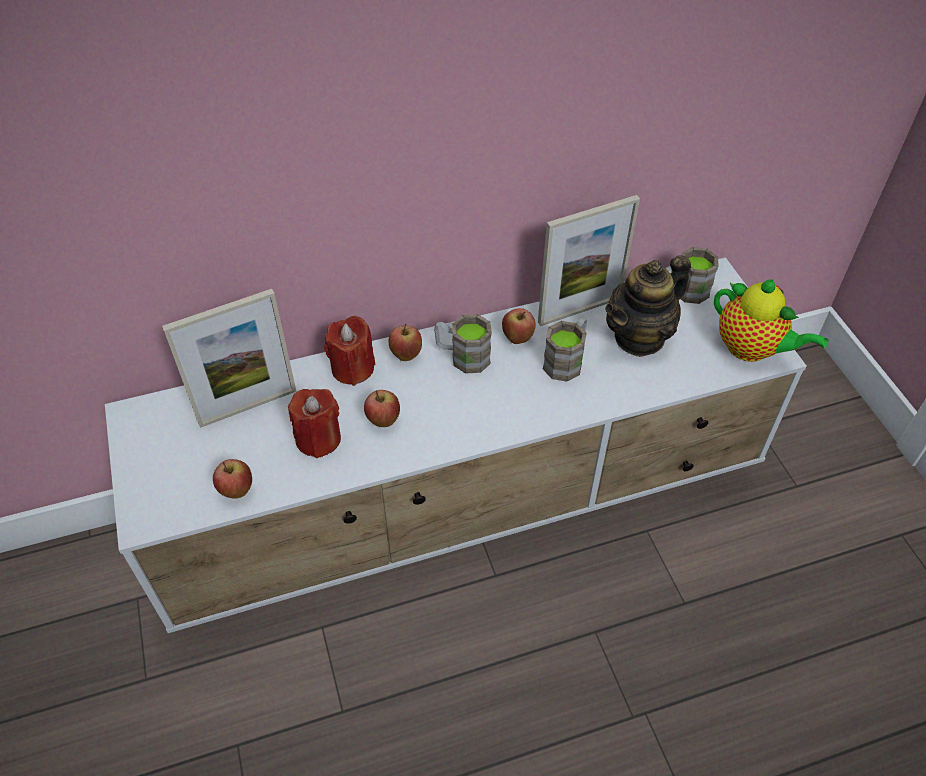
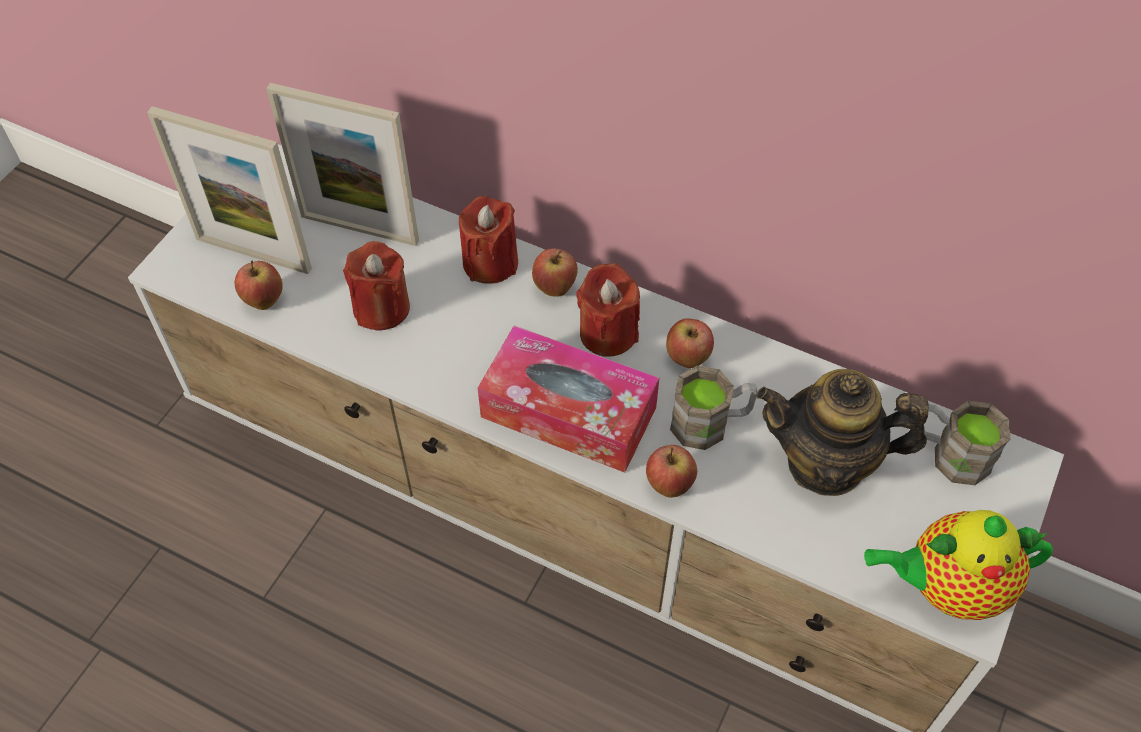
camera: 45 degrees right, 5 degrees up
apple [364,390,400,427] -> apple moved to [646,445,697,498]
brown mug [434,314,492,374] -> red candle [576,263,640,357]
picture frame [538,195,640,326] -> picture frame moved to [147,106,312,274]
teapot [714,279,829,362] -> teapot turned 90 degrees clockwise [864,510,1053,620]
none -> tissue box [478,325,659,473]

